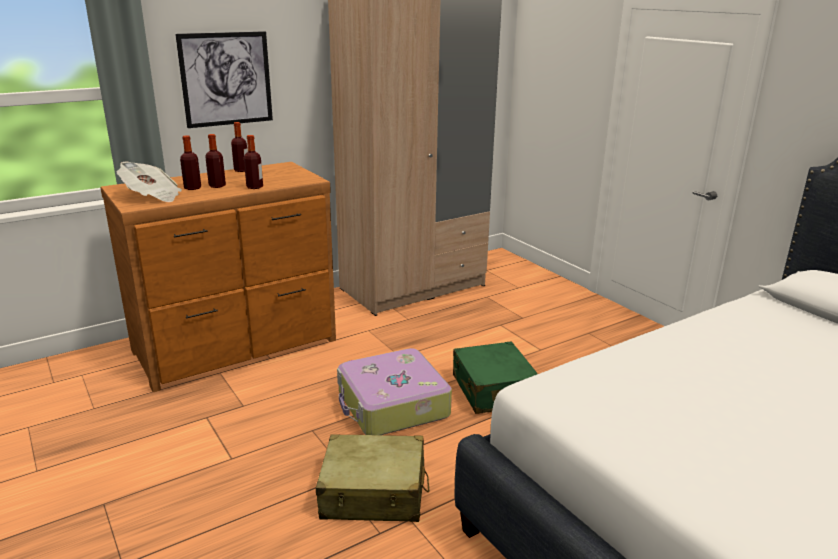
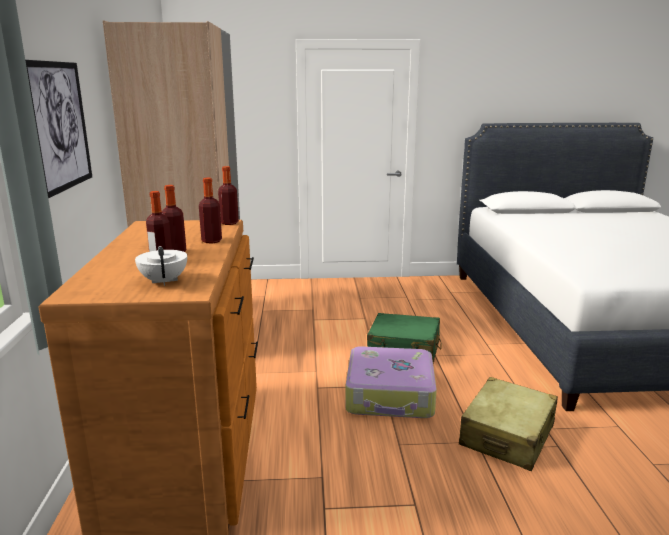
camera: 60 degrees left, 5 degrees down
newspaper [117,162,182,202] -> white teapot [135,246,187,286]
bottle [231,122,248,172] -> bottle moved to [218,166,239,225]

